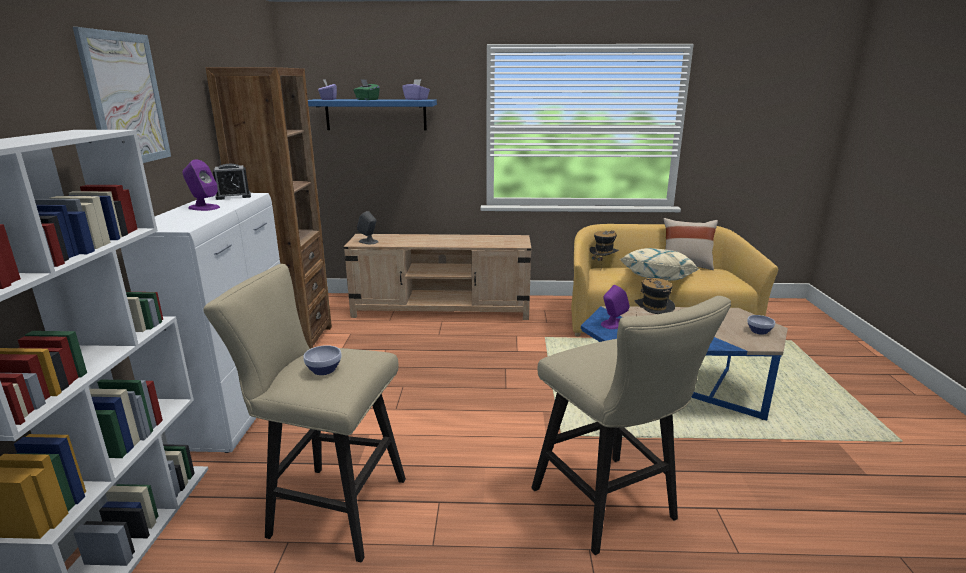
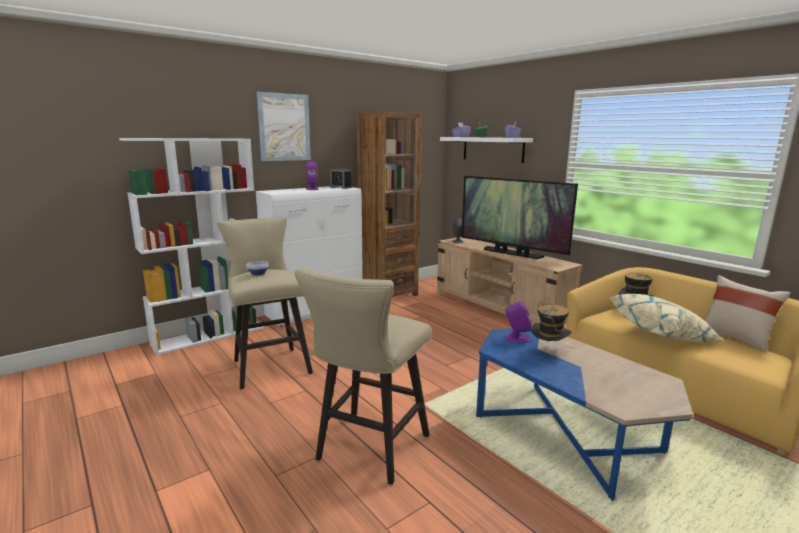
camera: 50 degrees right, 5 degrees down
blue shelf [308,99,437,130] -> white shelf [440,137,533,163]
bowl [747,315,775,335] -> none
none -> television [461,176,578,259]

